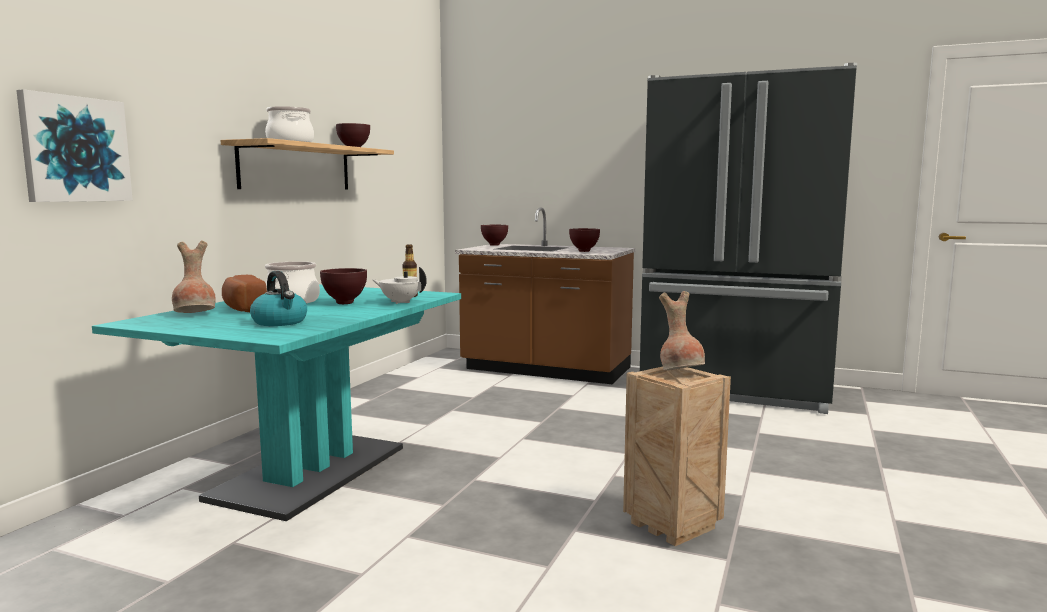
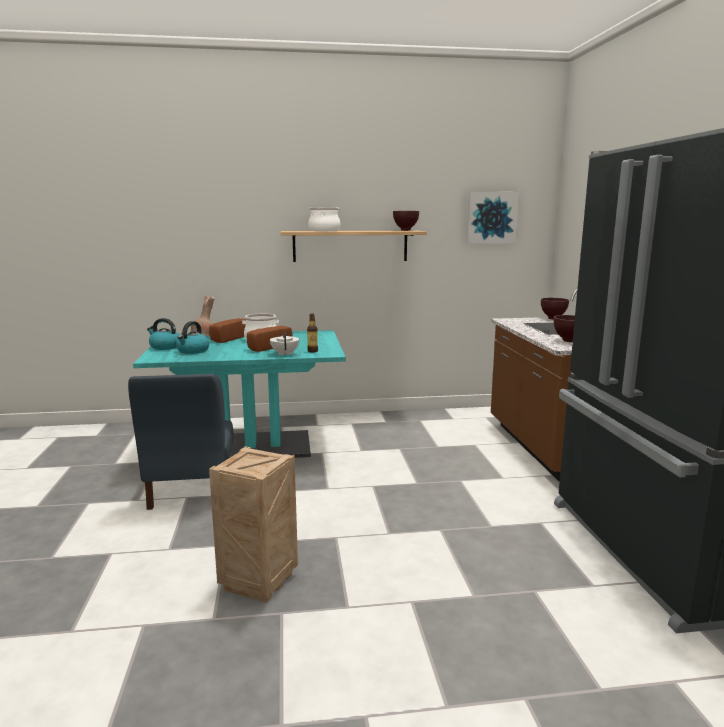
camera: 60 degrees right, 5 degrees up
picture [16,89,133,202] -> picture moved to [467,192,519,244]
brown bowl [320,268,367,304] -> bread [247,326,292,352]
brown vase [659,291,705,371] -> none
none -> blue chair [128,374,234,510]
none -> kettle [147,318,179,350]

